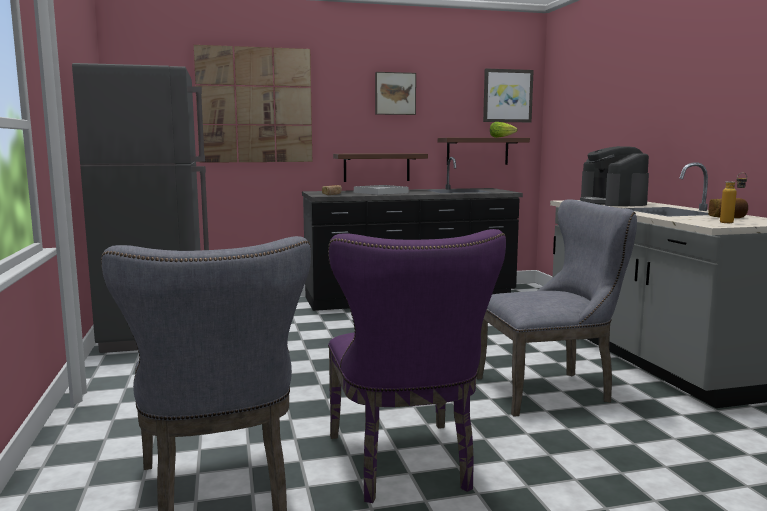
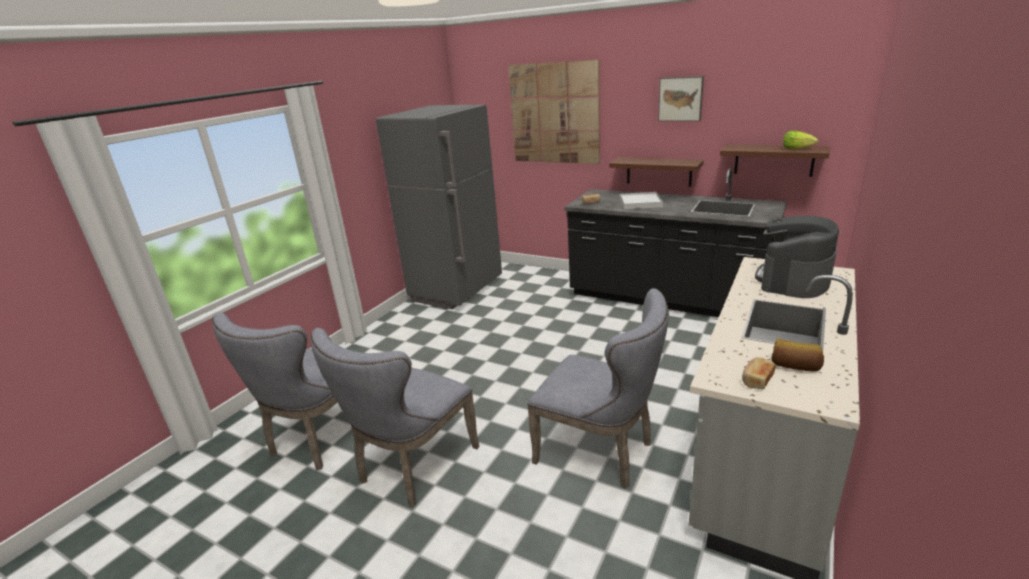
camera: 45 degrees right, 15 degrees up
purple chair [328,229,506,503] -> grey chair [311,328,480,506]
picture [483,68,534,122] -> none
bottle [720,173,747,223] -> bread [742,357,775,389]

